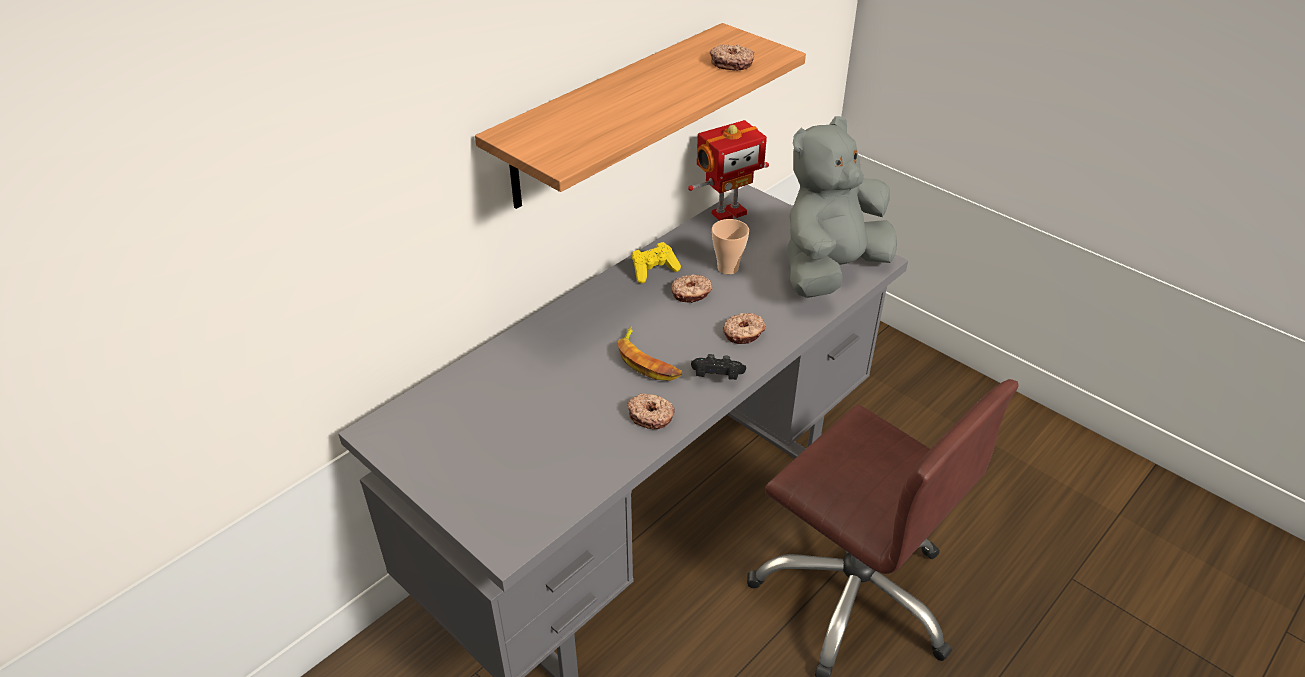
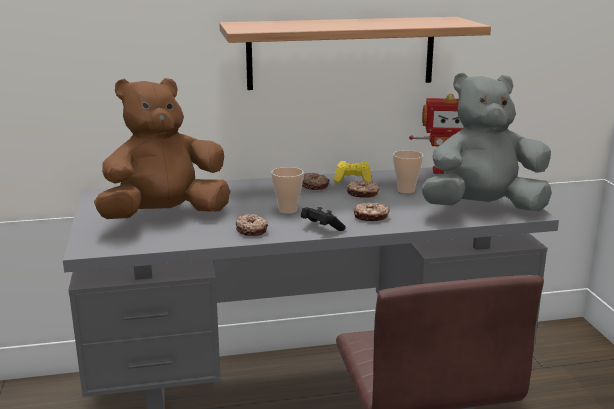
camera: 35 degrees right, 20 degrees down
banana [618,326,682,381] -> cup [271,167,304,214]
donut [710,44,755,70] -> donut moved to [302,173,329,190]
none -> brown plush toy [94,78,230,219]

